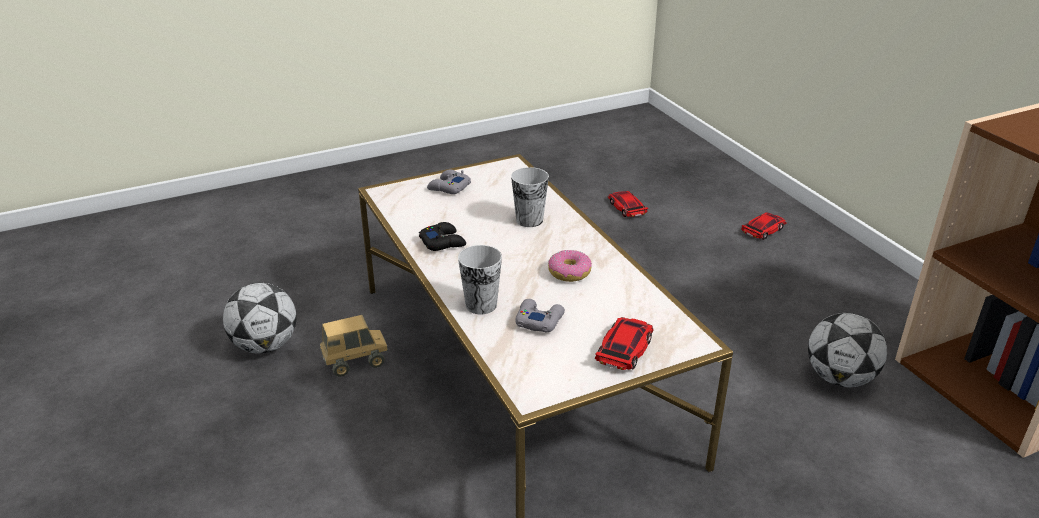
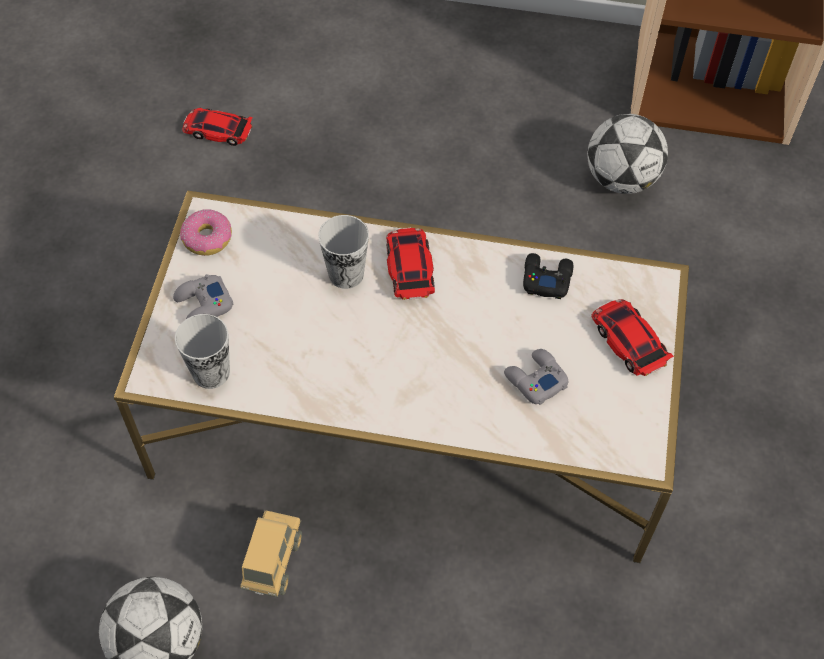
camera: 55 degrees left, 25 degrees up
black game controller [419,222,466,251] -> black game controller moved to [523,253,573,299]
cup [458,245,502,314] -> cup moved to [175,314,230,389]
donut [548,250,592,282] -> donut moved to [180,209,232,256]
toy car [741,212,787,240] -> toy car moved to [386,228,435,300]

